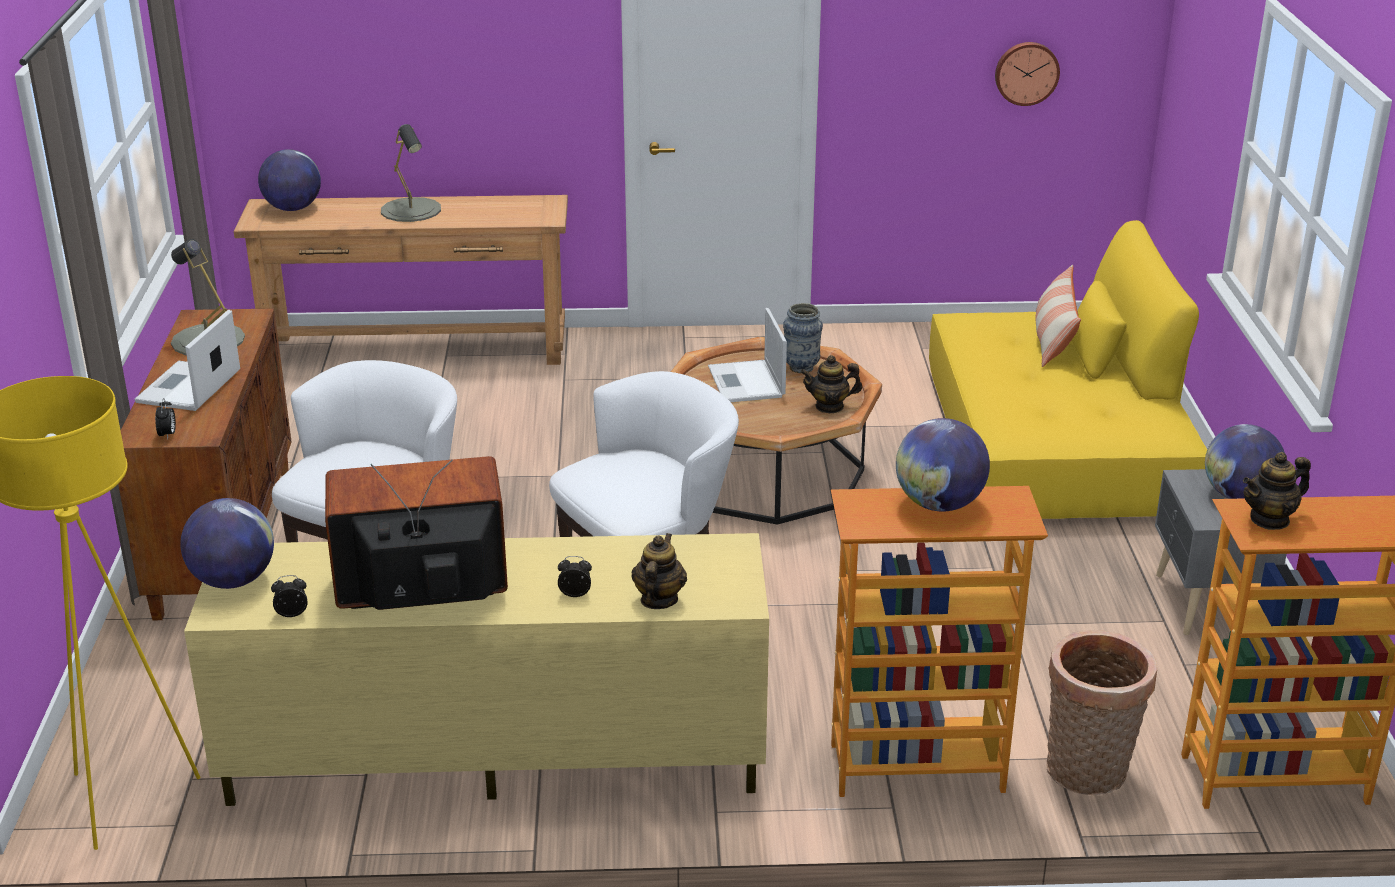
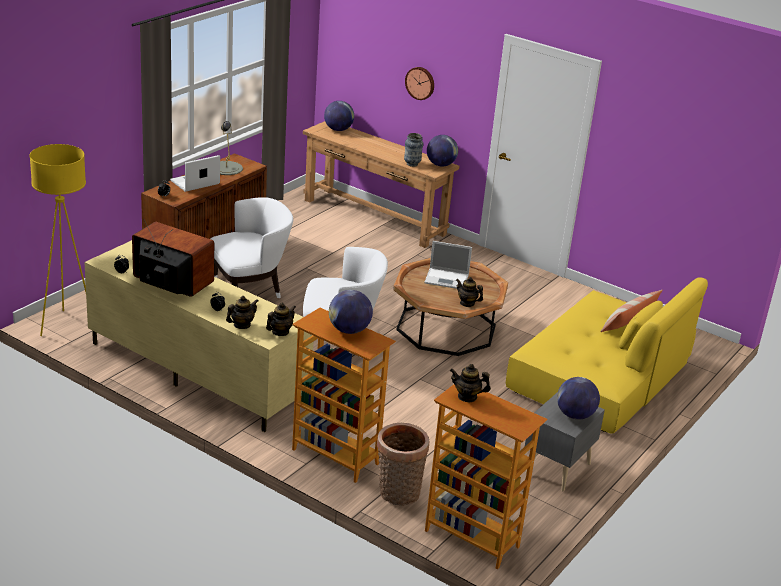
camera: 35 degrees right, 0 degrees up
globe [180,498,274,589] -> globe moved to [427,135,458,167]
grey table lamp [381,124,441,222] -> none
laptop [708,308,787,402] -> laptop turned 105 degrees counterclockwise [424,241,472,289]
vase [783,303,823,373] -> vase moved to [404,133,424,167]
wall clock [995,42,1060,106] -> wall clock moved to [405,67,434,100]
none -> teapot [266,303,296,336]

